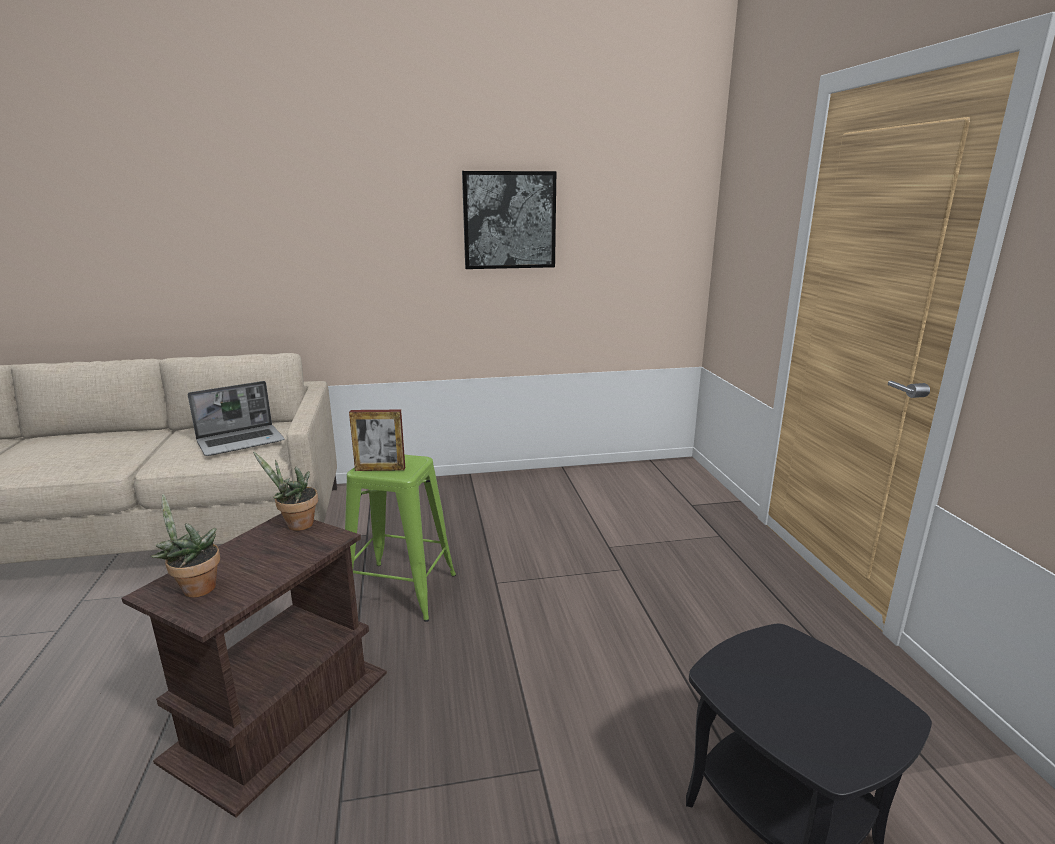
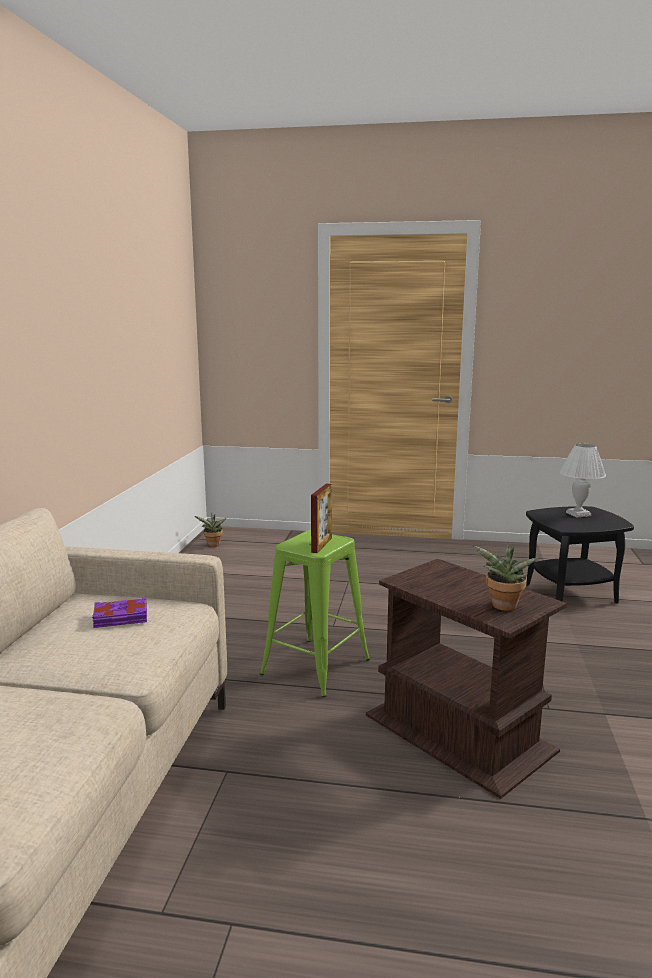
camera: 70 degrees left, 5 degrees down
laptop [188,381,285,456] -> purple book [92,597,147,628]
potted plant [253,451,318,531] -> potted plant moved to [195,513,227,547]
picture [462,171,556,269] -> none
none -> white table lamp [560,444,606,518]

